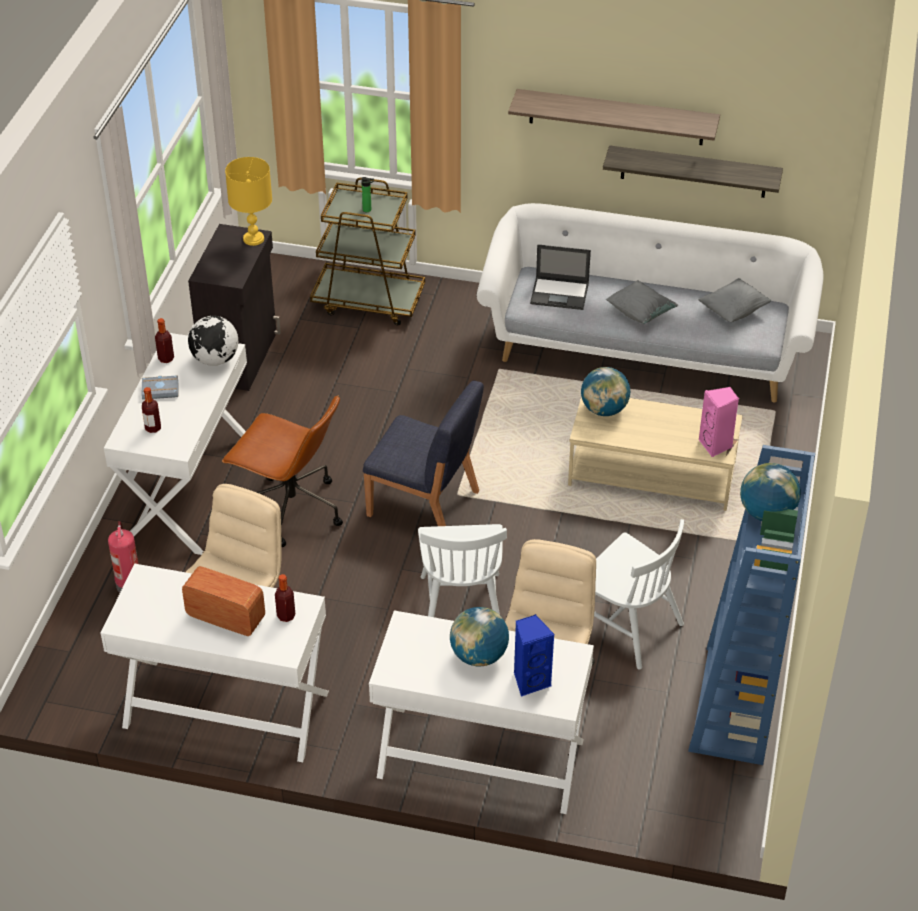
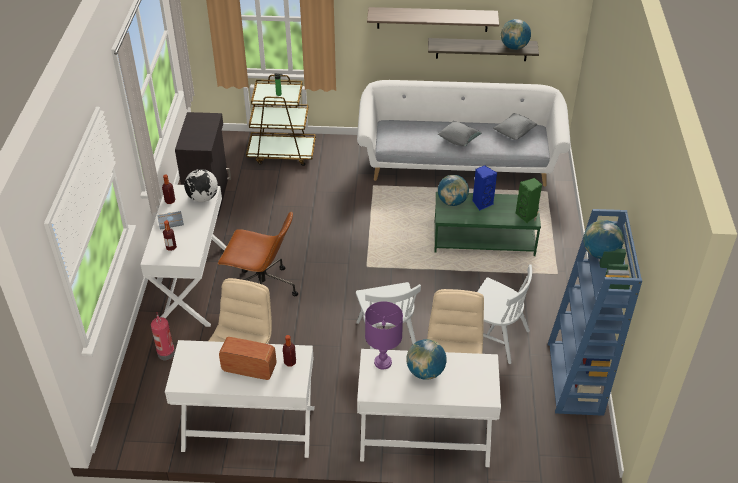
camera: 10 degrees left, 0 degrees up
yellow table lamp [225,157,272,246] -> none
blue chair [363,381,484,526] -> none
blue speaker [514,615,555,697] -> blue speaker moved to [472,165,497,211]
laptop [530,244,591,310] -> none
beige coffee table [568,396,743,511] -> green coffee table [434,192,541,256]
pink speaker [699,387,739,457] -> green speaker [515,178,542,223]
none -> purple table lamp [365,301,403,369]
none -> globe [501,19,531,50]

